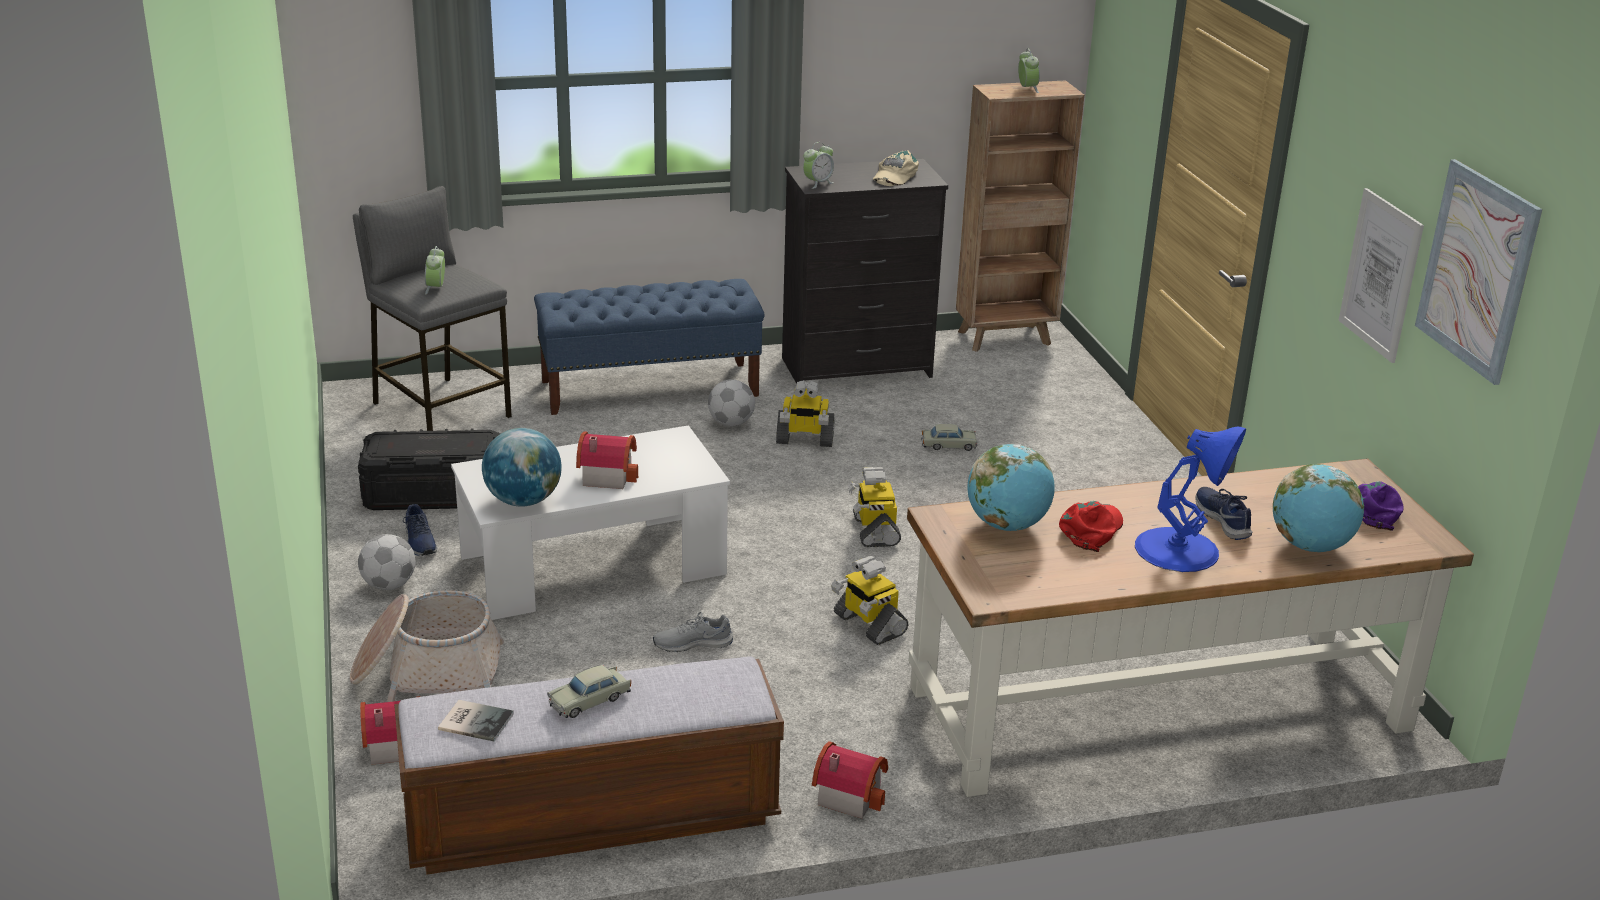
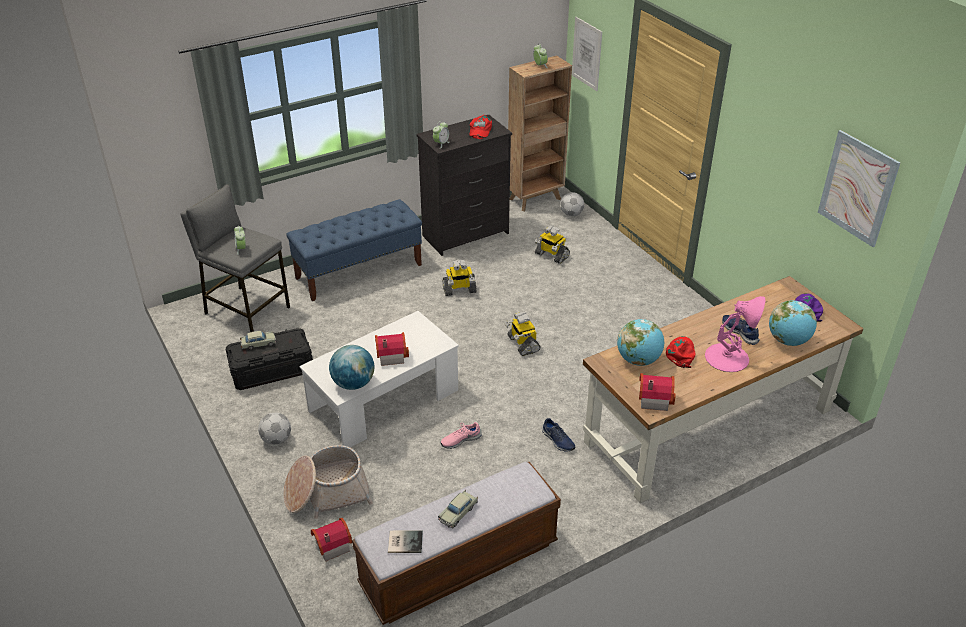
camera: 15 degrees left, 10 degrees up
blue shoe [403,504,437,556] -> blue shoe moved to [542,418,576,452]
grey shoe [653,612,733,652] -> pink shoe [441,422,482,449]
football [708,379,755,426] -> football moved to [560,192,584,216]
toy house [812,741,888,818] -> toy house moved to [639,373,675,411]
toy robot [831,556,909,645] -> toy robot moved to [535,225,570,264]
beige cap [872,150,919,186] -> red cap [469,115,492,139]
beige toy car [921,424,977,451] -> beige toy car moved to [240,331,276,350]
blue table lamp [1135,427,1246,572] -> pink table lamp [705,296,765,372]
picture [1338,188,1424,363] -> picture moved to [572,17,602,91]

